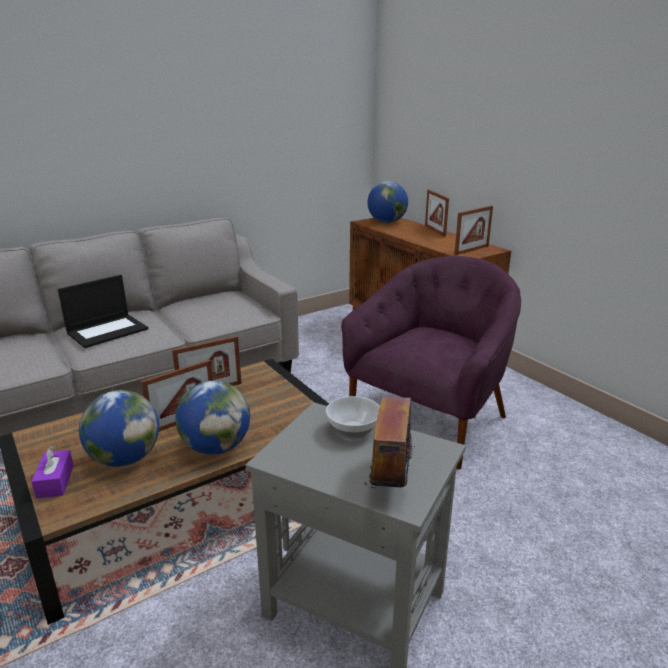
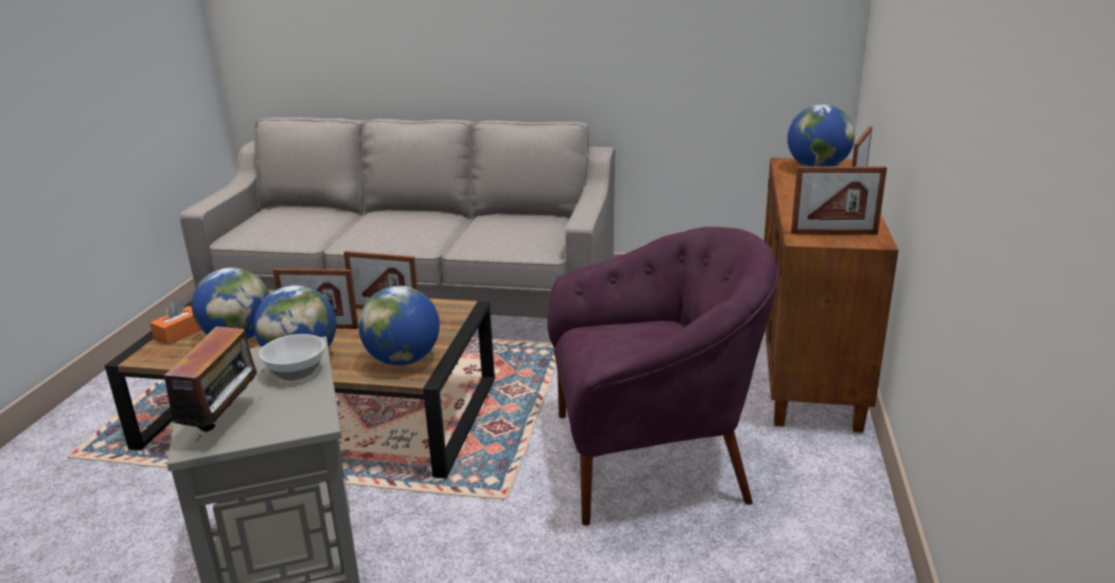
camera: 45 degrees right, 0 degrees up
purple tissue box [31,446,74,499] -> orange tissue box [150,299,201,345]
laptop [58,275,148,348] -> none
radio [359,390,416,488] -> radio turned 135 degrees clockwise [154,326,263,441]
none -> globe [358,286,440,366]

